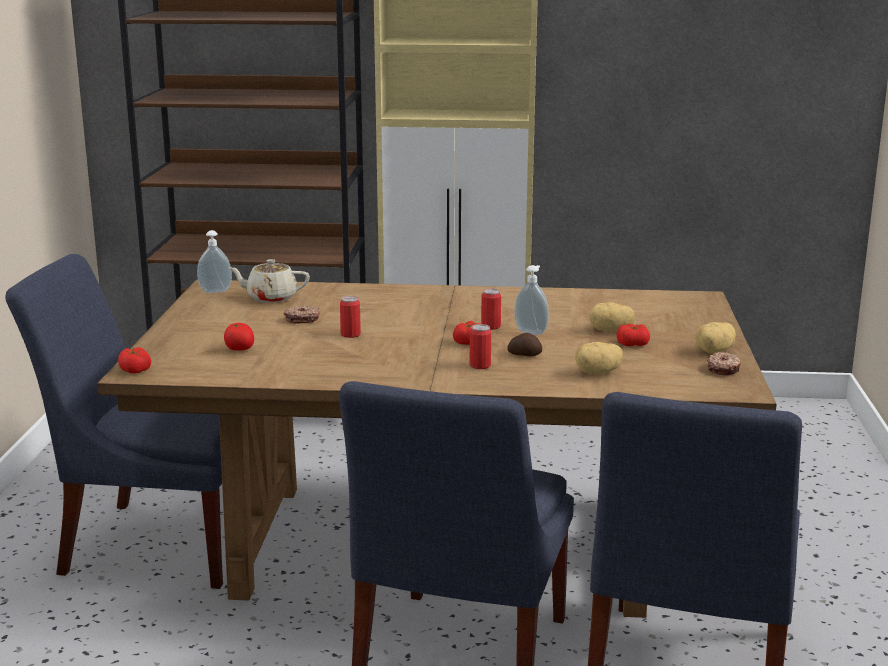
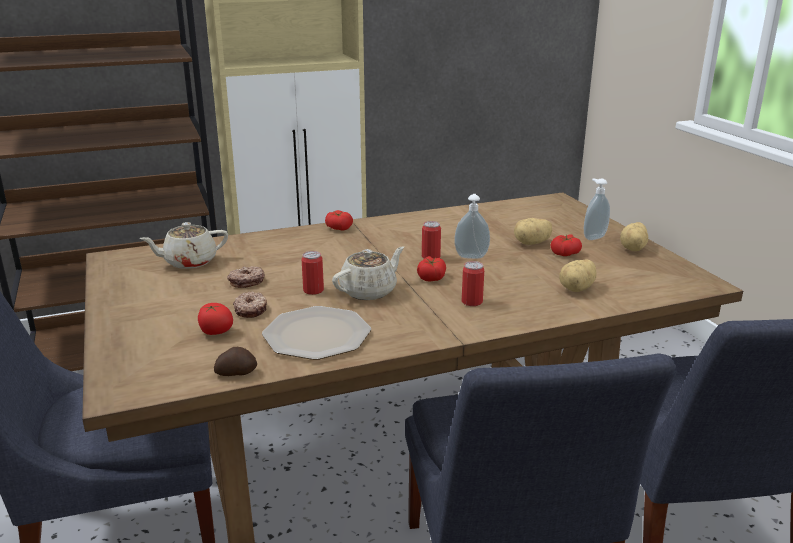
camera: 25 degrees left, 5 degrees up
tomato [118,347,151,374] -> tomato moved to [325,210,353,231]
soap dispenser [197,230,232,293] -> soap dispenser moved to [584,178,610,240]
potato [507,333,542,357] -> potato moved to [214,347,257,376]
donut [707,352,741,375] -> donut moved to [233,292,267,318]
none -> plate [262,306,371,360]
none -> beige teapot [332,246,404,300]

